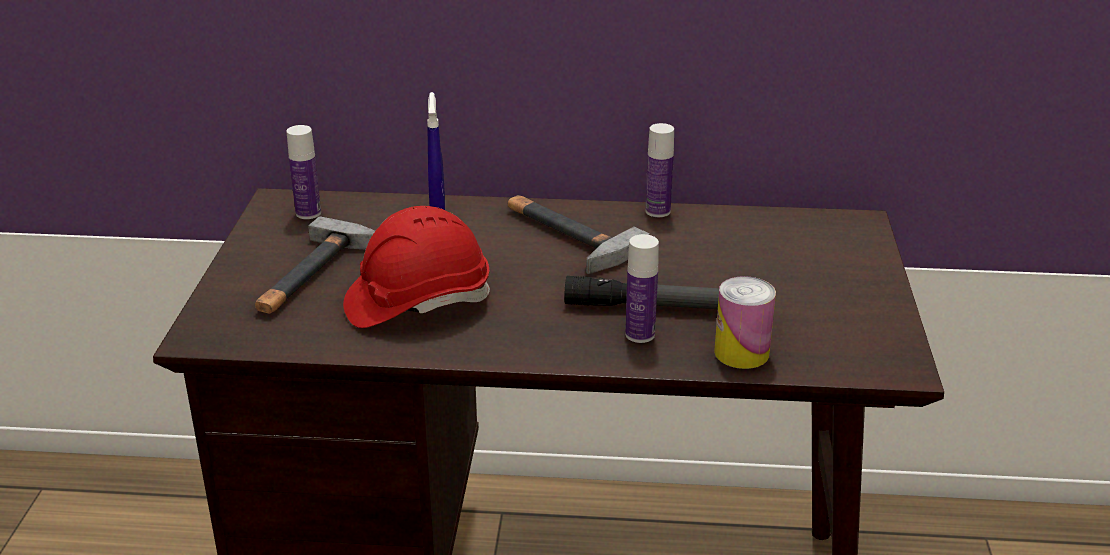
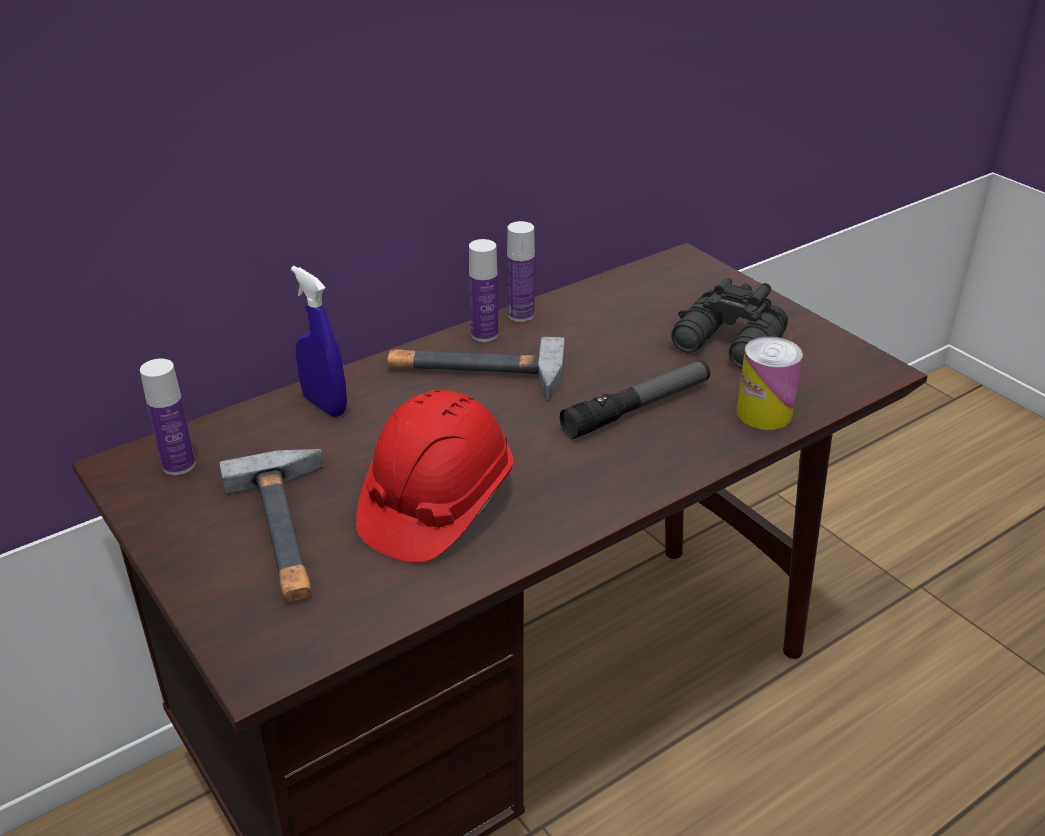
camera: 40 degrees left, 5 degrees up
bottle [625,234,659,343] -> bottle moved to [469,239,498,342]
none -> black binoculars [671,278,788,369]

